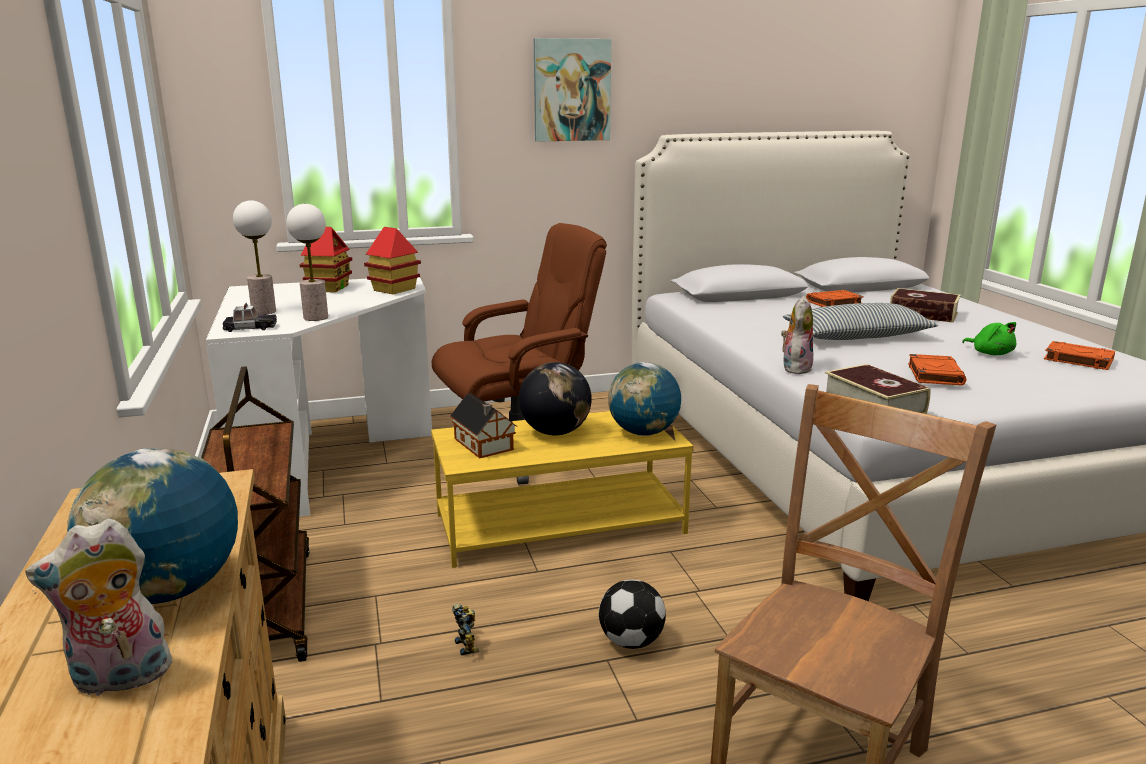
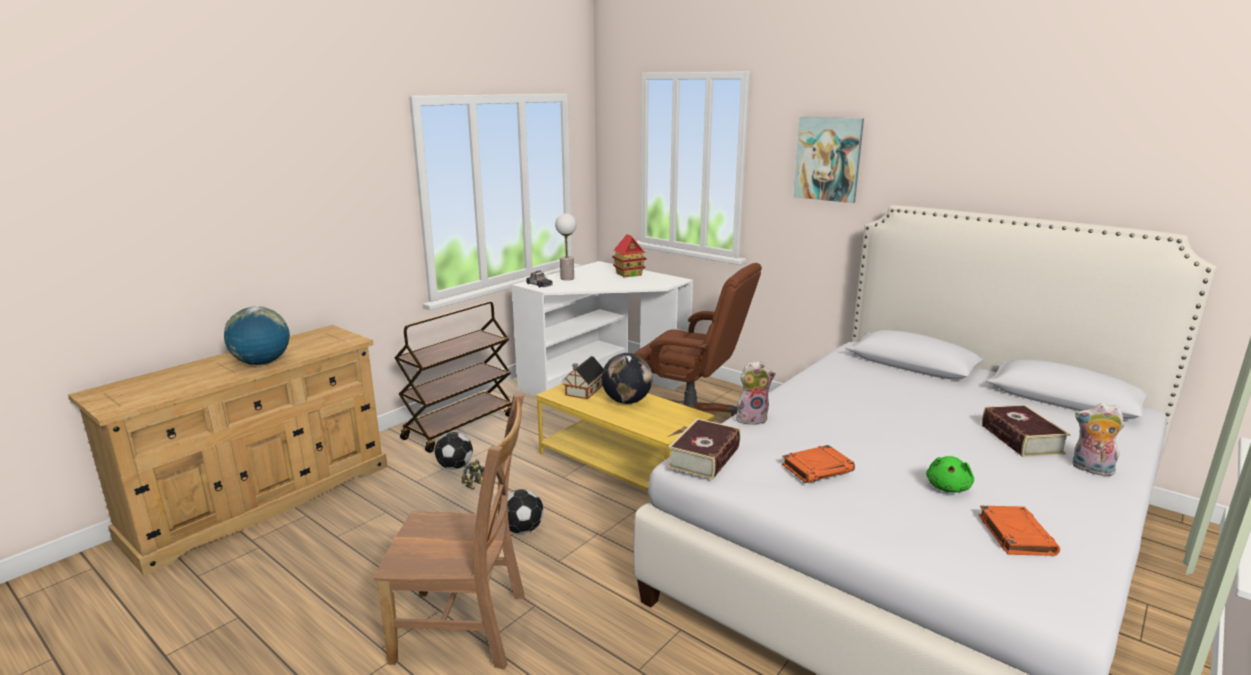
camera: 55 degrees right, 0 degrees up
plush toy [25,518,174,697] -> plush toy moved to [1072,403,1125,476]
table lamp [287,204,328,321] -> none
toy house [364,227,421,294] -> none
globe [608,362,681,436] -> none
pillow [783,303,938,340] -> none
orange book [806,290,864,307] -> none
none -> football [435,432,473,469]

